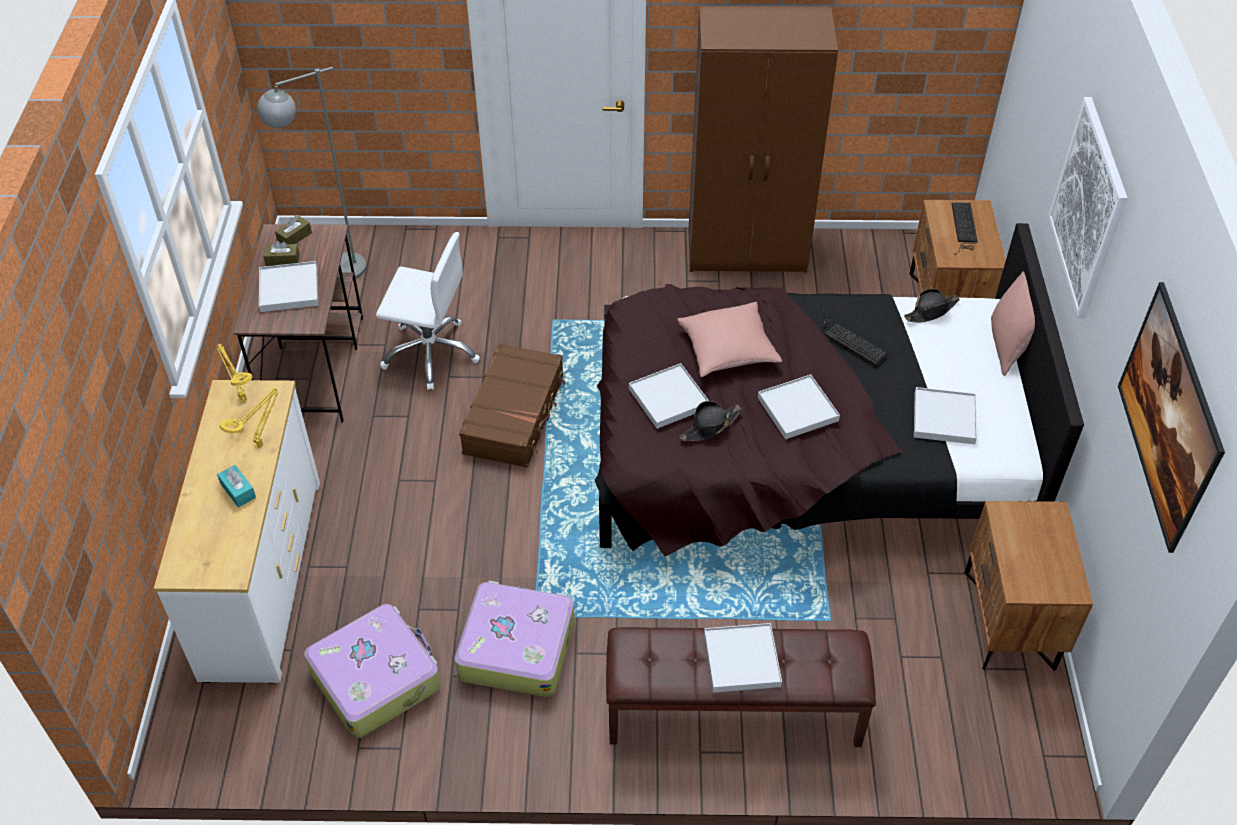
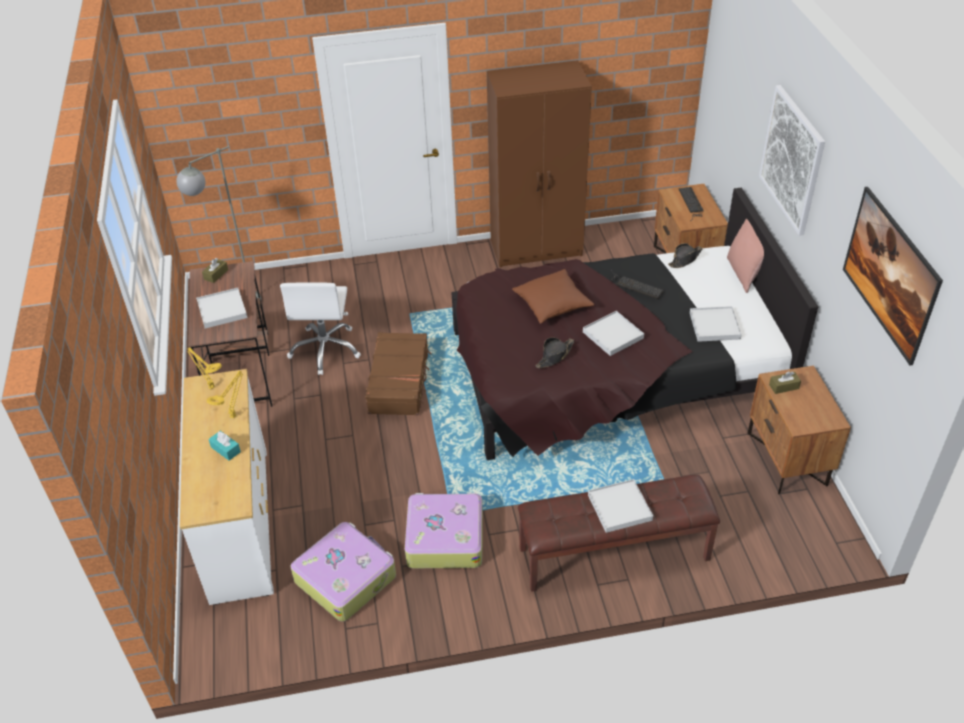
camera: 10 degrees left, 5 degrees down
brown tissue box [263,241,300,266] -> brown tissue box moved to [769,371,801,394]
white office chair [376,232,480,390] -> white office chair turned 90 degrees clockwise [280,283,361,375]
white tray [629,363,709,429] -> none
pink pillow [677,302,782,377] -> brown pillow [512,269,594,324]

